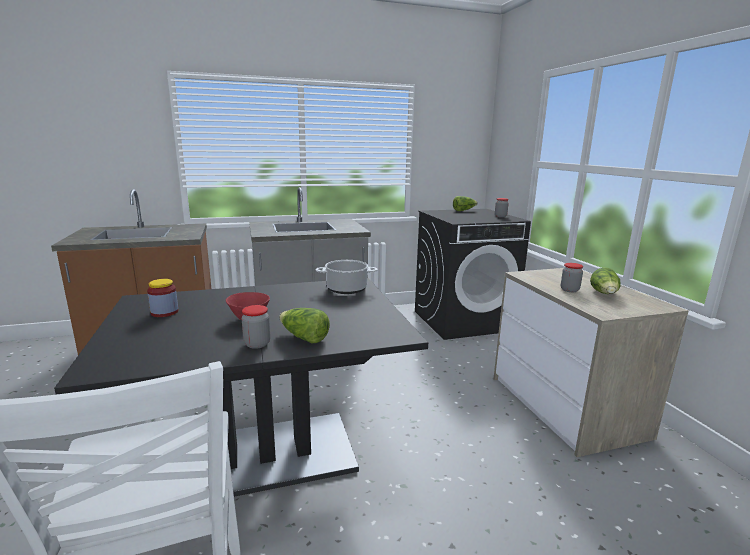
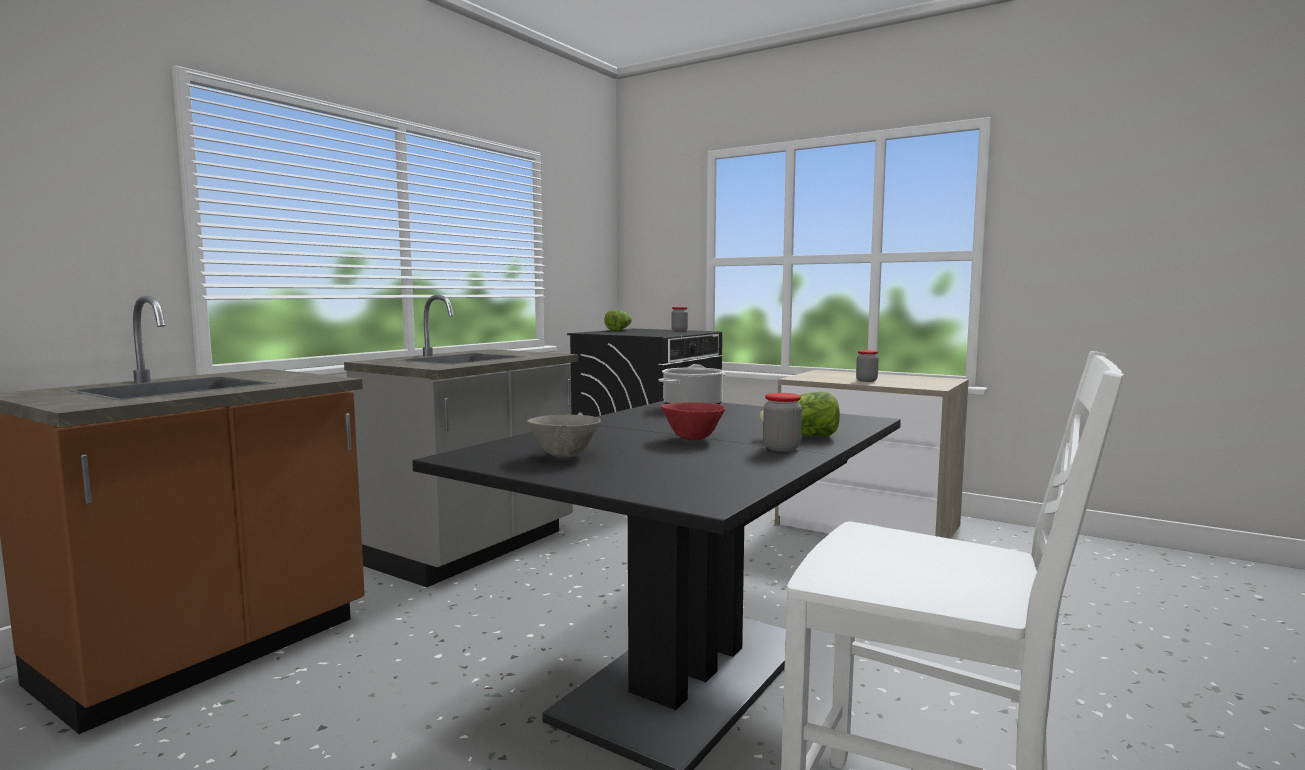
camera: 40 degrees left, 10 degrees down
jar [147,279,179,317] -> grey bowl [527,415,601,458]
lettuce [590,267,621,294] -> none

